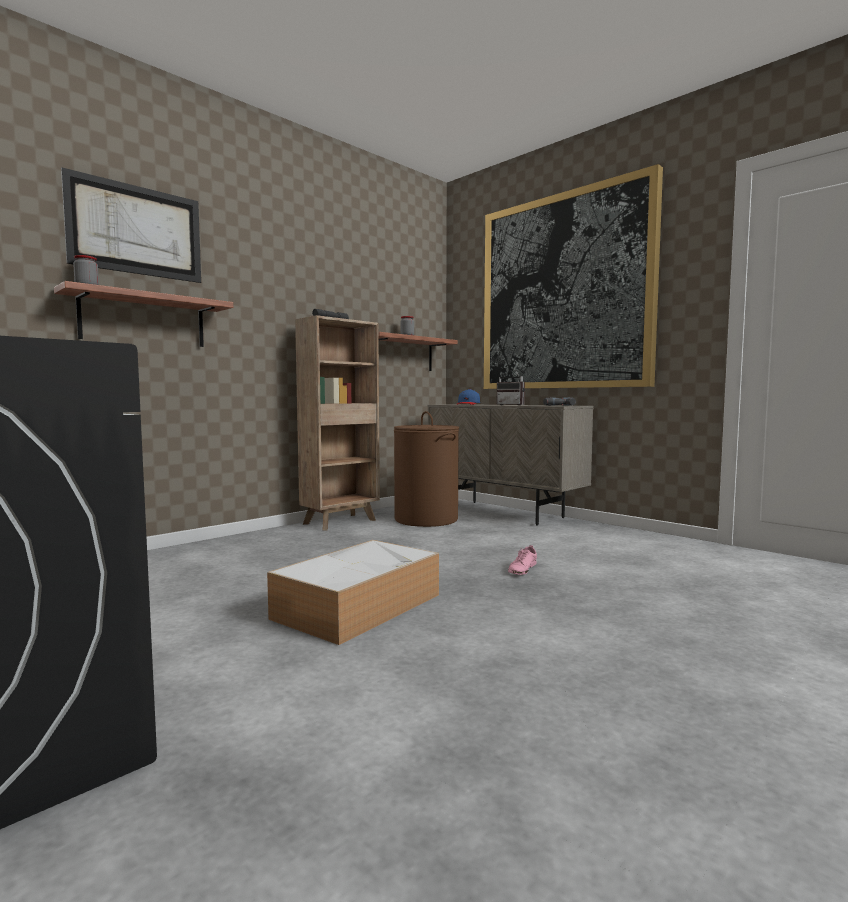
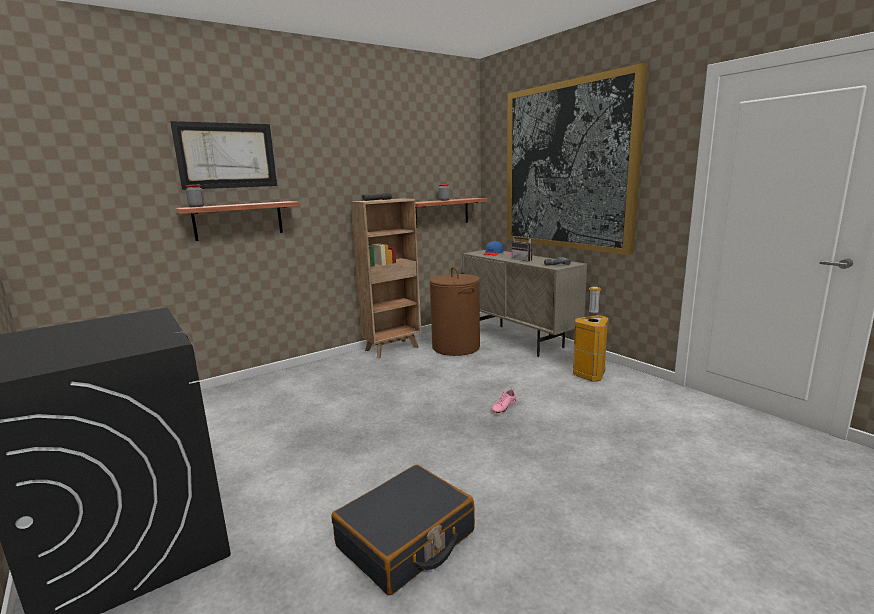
camera: 10 degrees right, 10 degrees up
storage box [267,540,439,645] -> none
none -> black suitcase [332,465,475,595]
none -> trash can [573,287,609,382]

